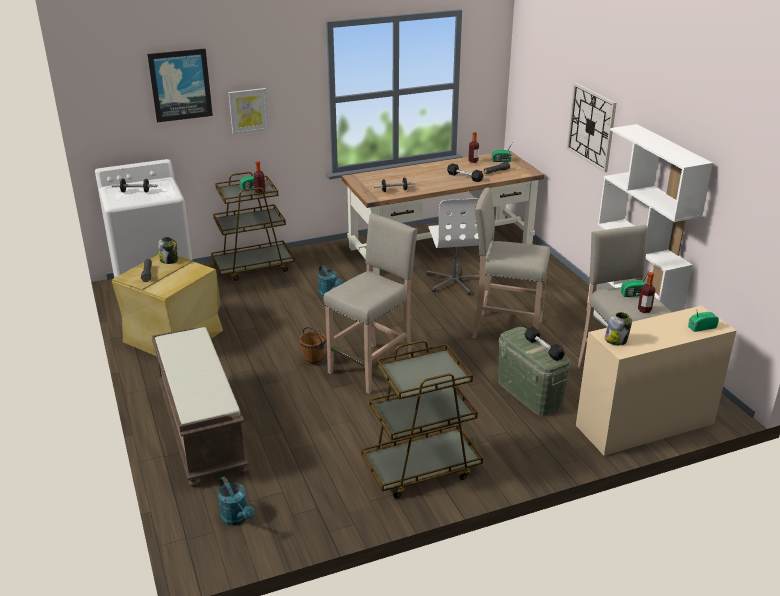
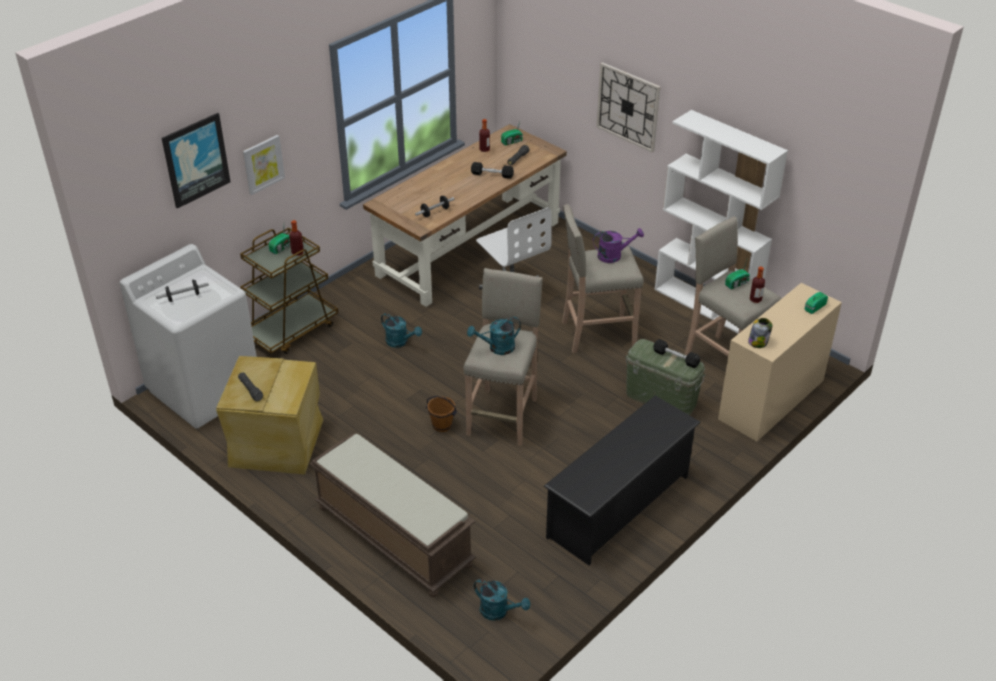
camera: 25 degrees left, 10 degrees up
jar [158,237,178,264] -> none
brown cart [361,340,483,499] -> black shoe rack [544,396,701,566]
none -> turquoise watering can [467,317,521,355]
none -> purple watering can [593,228,644,263]

